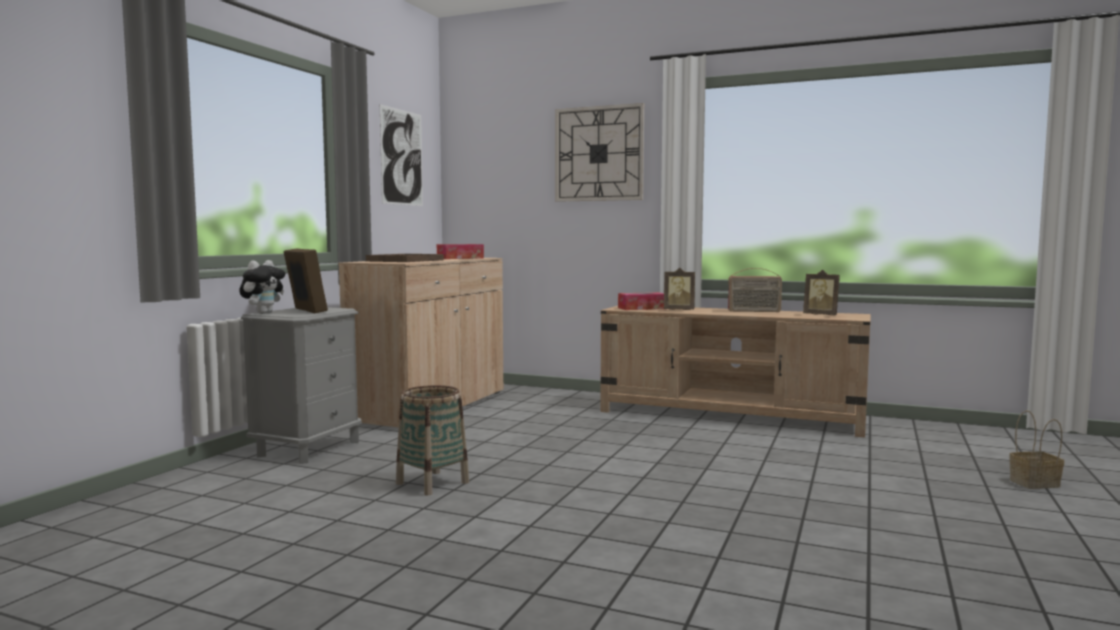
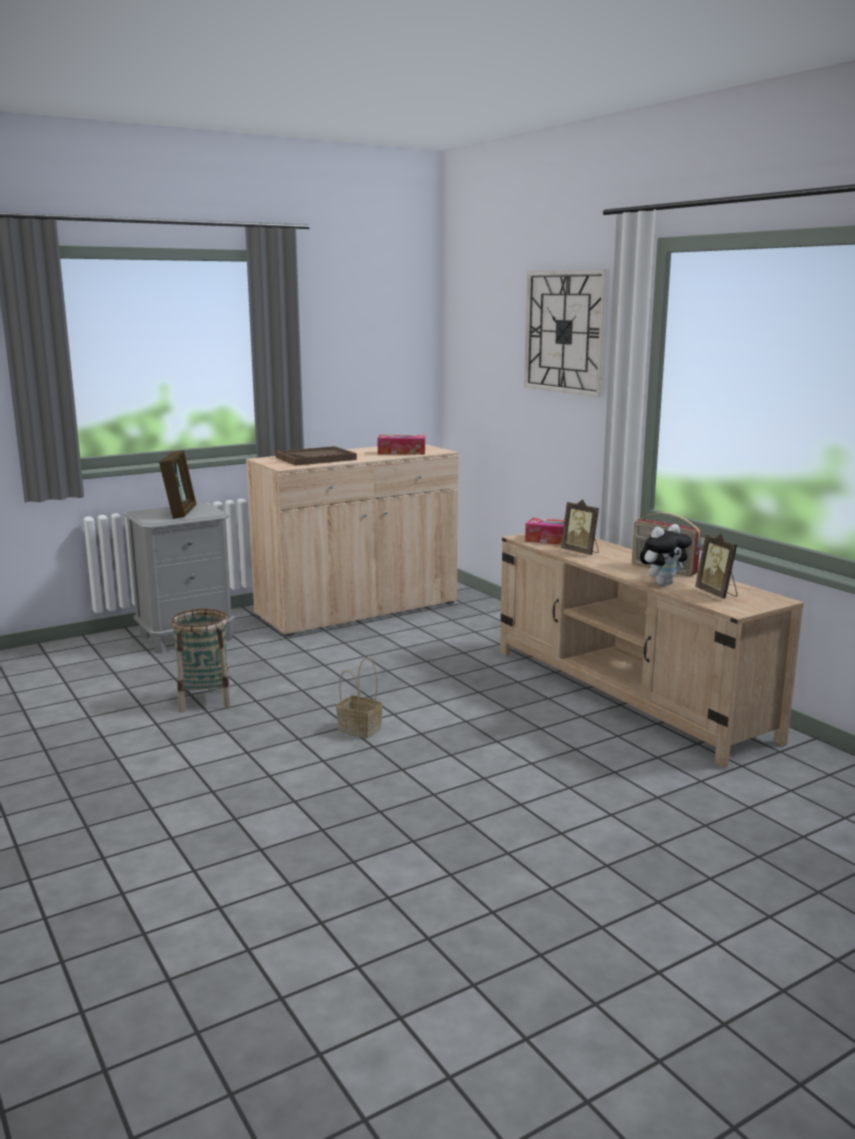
camera: 35 degrees right, 10 degrees up
plush toy [240,260,285,314] -> plush toy moved to [640,524,692,586]
picture [380,104,423,206] -> none
basket [1009,410,1064,489] -> basket moved to [336,658,383,739]

